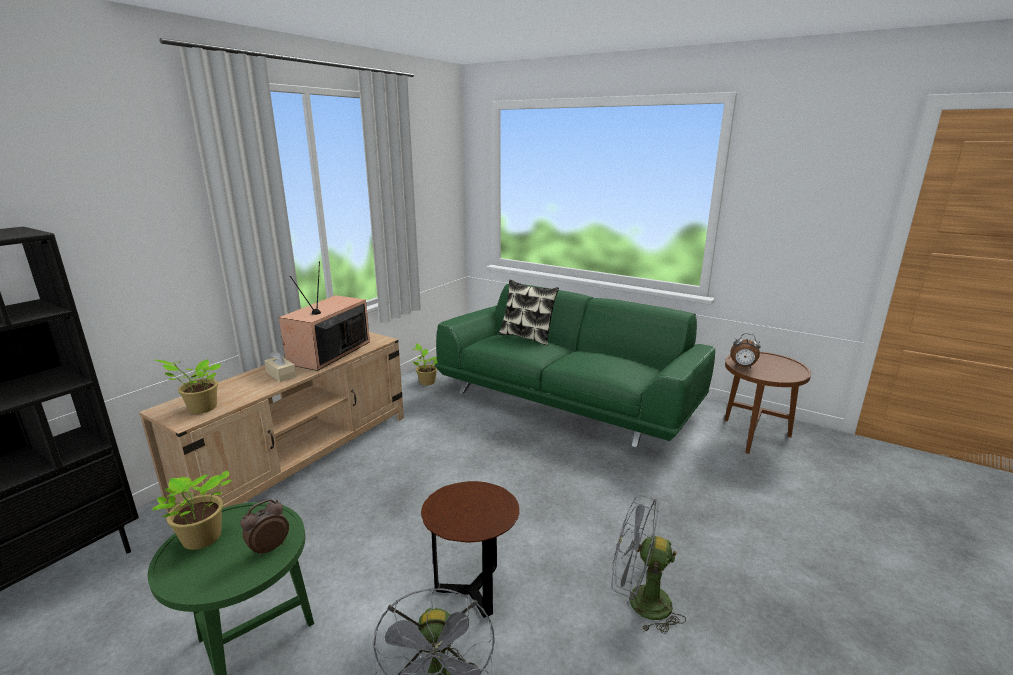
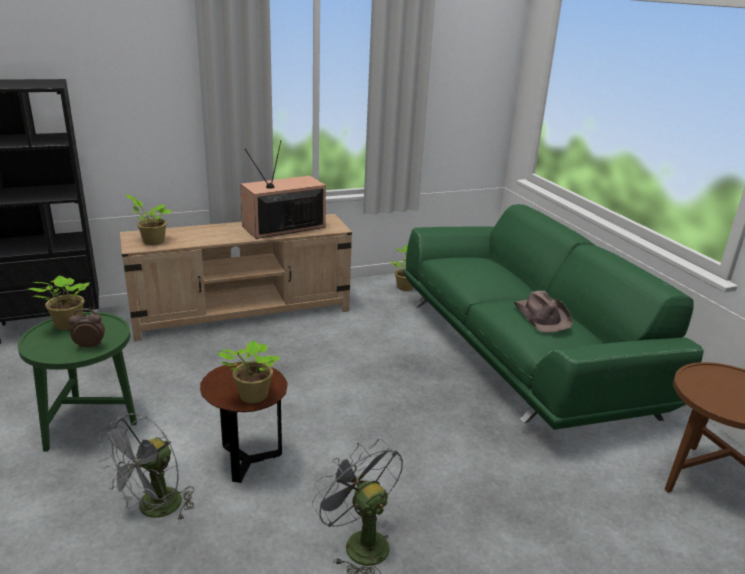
camera: 35 degrees right, 5 degrees up
beige tissue box [265,350,296,382] -> none
pillow [499,280,559,346] -> none
alarm clock [731,333,761,369] -> none
none -> potted plant [217,340,280,403]
none -> brown hat [514,291,573,332]

